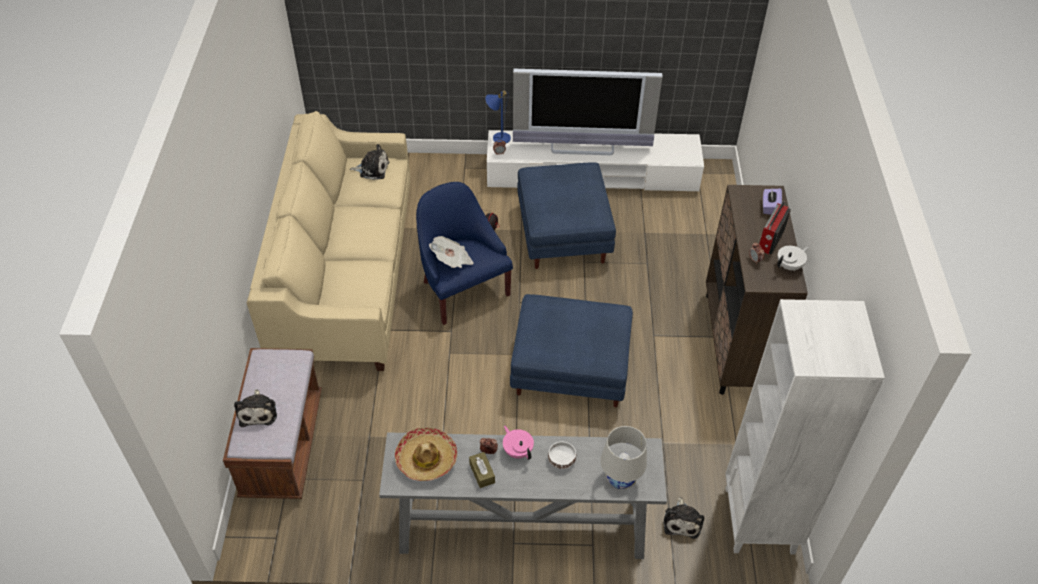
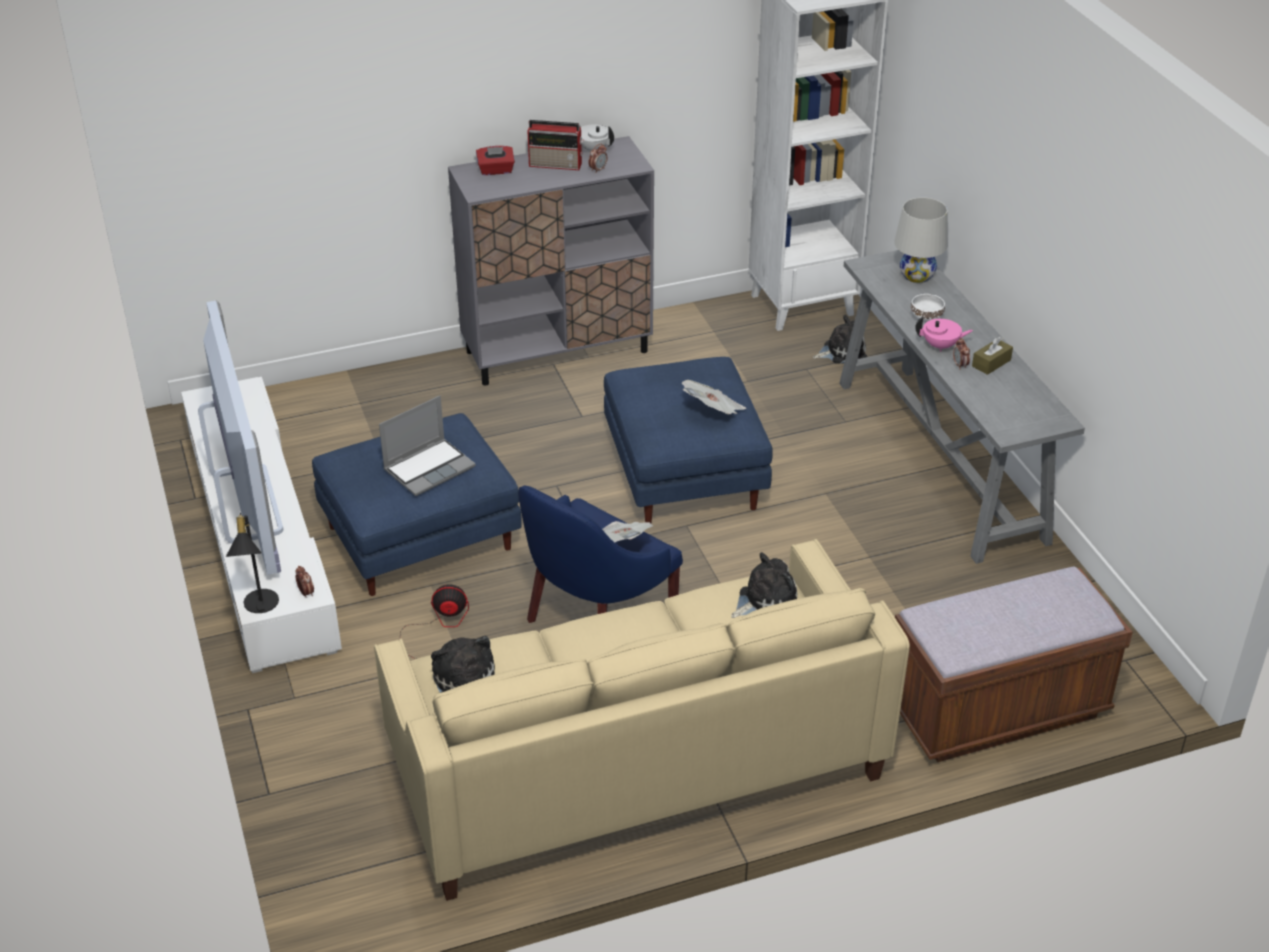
camera: 110 degrees left, 10 degrees down
plush toy [234,389,277,427] -> plush toy moved to [731,552,797,618]
hat [395,428,457,481] -> none
blue table lamp [485,90,511,143] -> black table lamp [226,513,279,613]
pink teapot [503,426,534,460] -> pink teapot turned 120 degrees counterclockwise [915,317,973,352]
brown cabinet [706,185,808,395] -> grey cabinet [448,136,654,386]
purple tissue box [763,189,782,215] -> red tissue box [476,146,515,175]
none -> laptop [379,395,476,496]
none -> newspaper [682,380,746,415]

